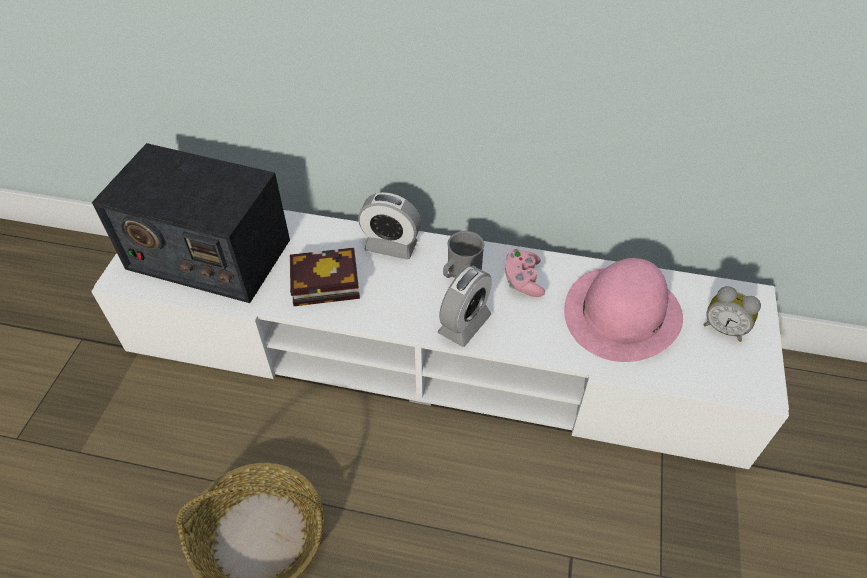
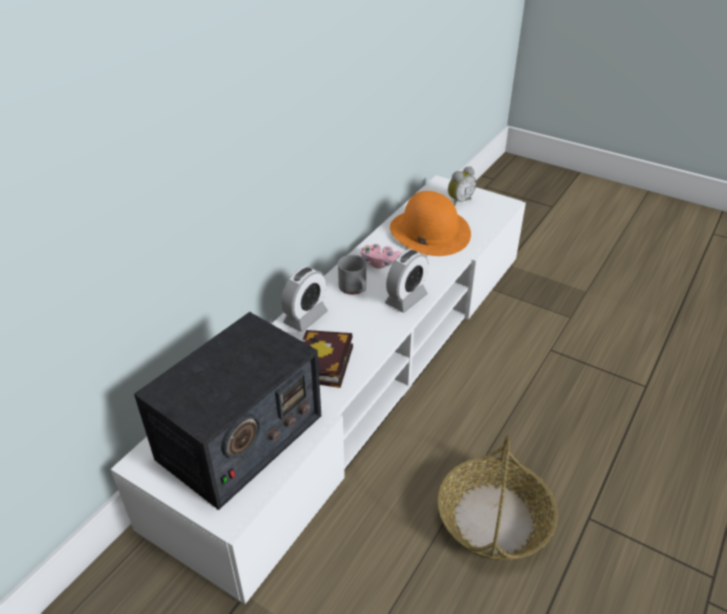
camera: 70 degrees left, 10 degrees down
alarm clock [438,266,492,347] -> alarm clock turned 75 degrees clockwise [385,249,428,313]
pink hat [564,258,683,362] -> orange hat [390,191,471,256]

